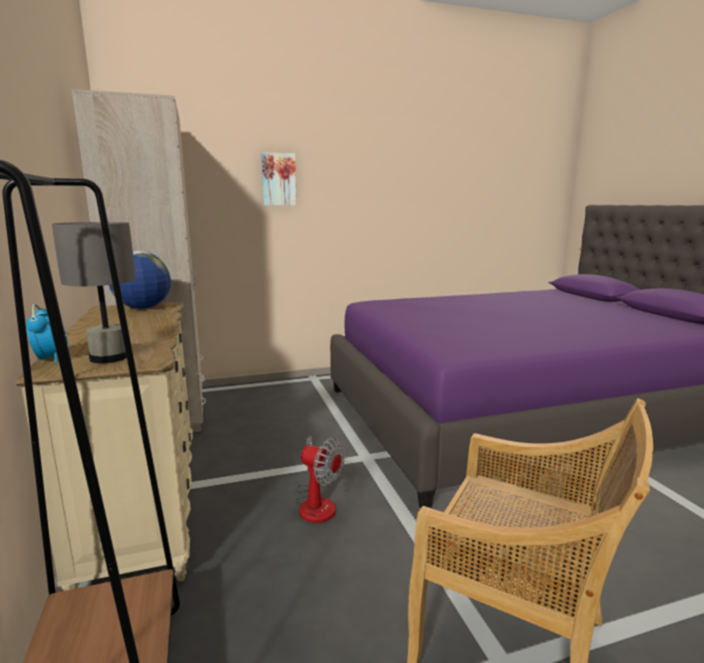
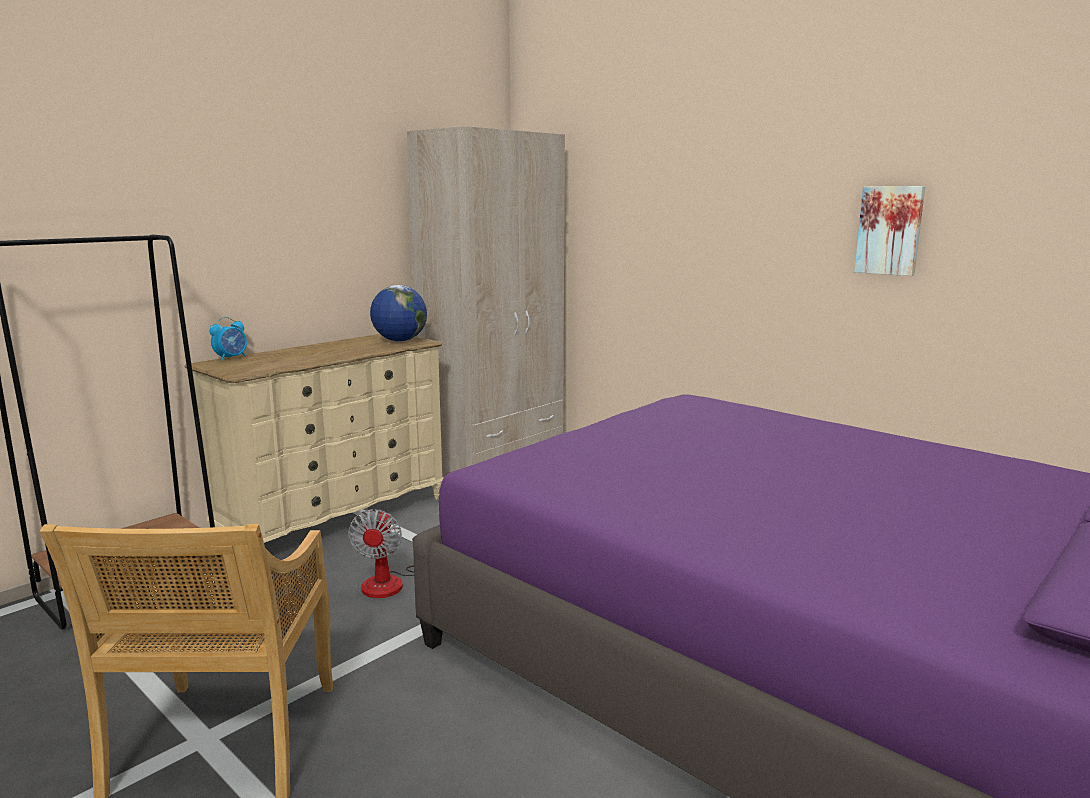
camera: 60 degrees right, 0 degrees up
grey table lamp [52,222,135,363] -> none
picture [261,152,297,205] -> picture moved to [854,186,925,276]

